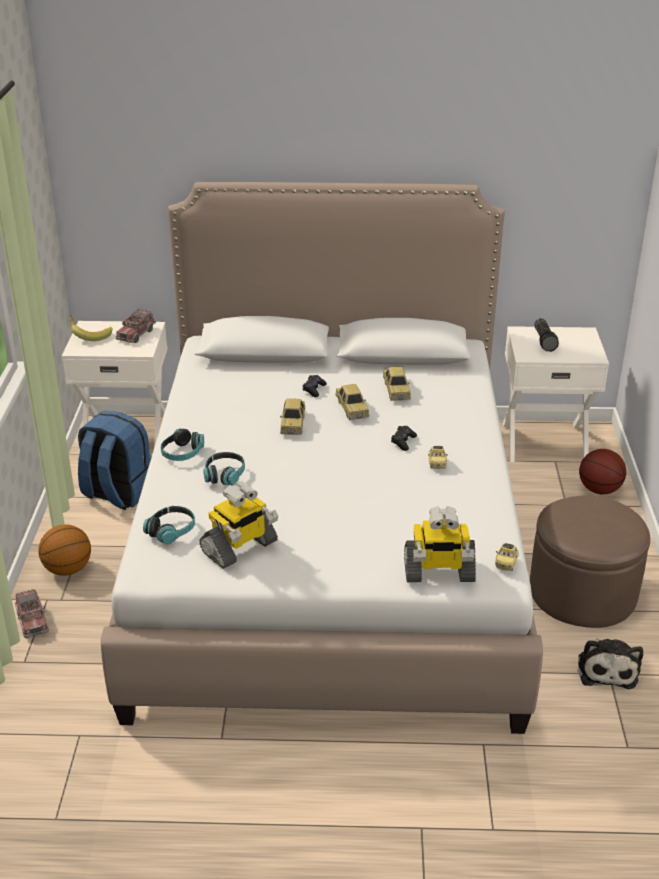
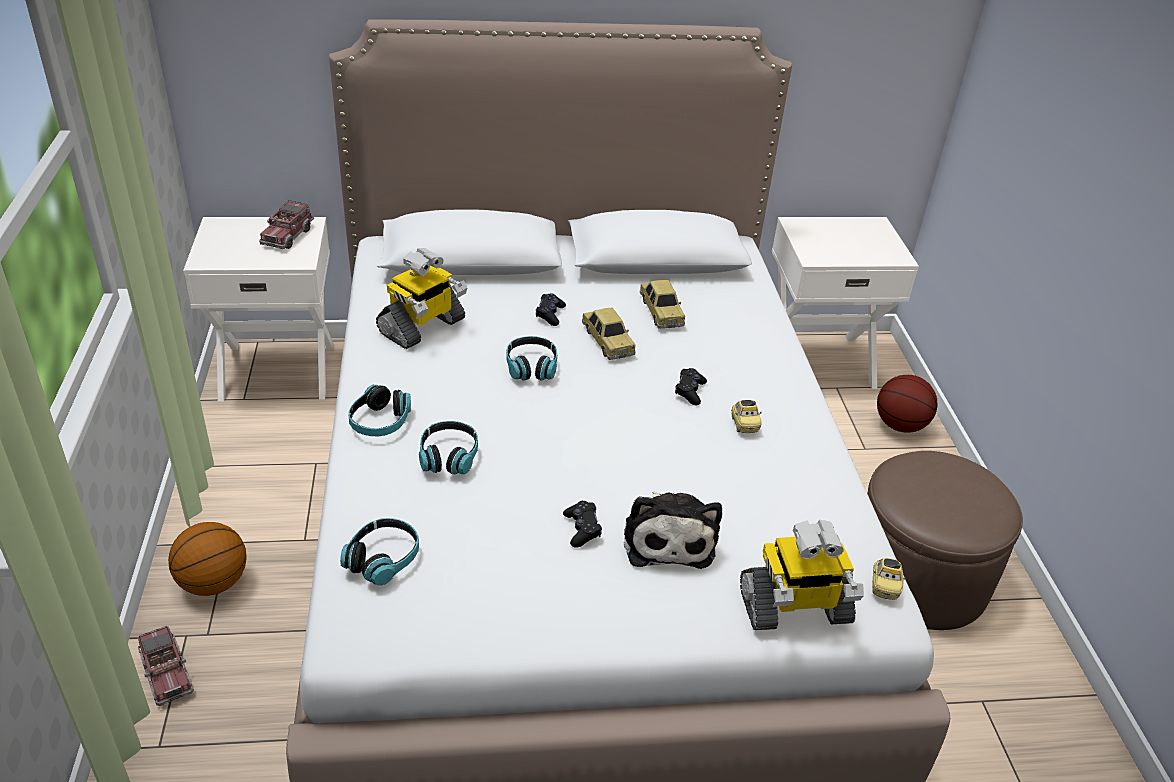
camera: 10 degrees left, 5 degrees up
banana [70,315,113,341] -> none
blue backpack [78,411,152,510] -> none
toy robot [199,481,278,569] -> toy robot moved to [376,248,468,349]
toy car [280,399,305,435] -> headphones [506,336,557,381]
flashlight [535,318,559,352] -> none
plush toy [577,639,643,689] -> plush toy moved to [624,492,722,569]
none -> black game controller [563,501,602,548]

